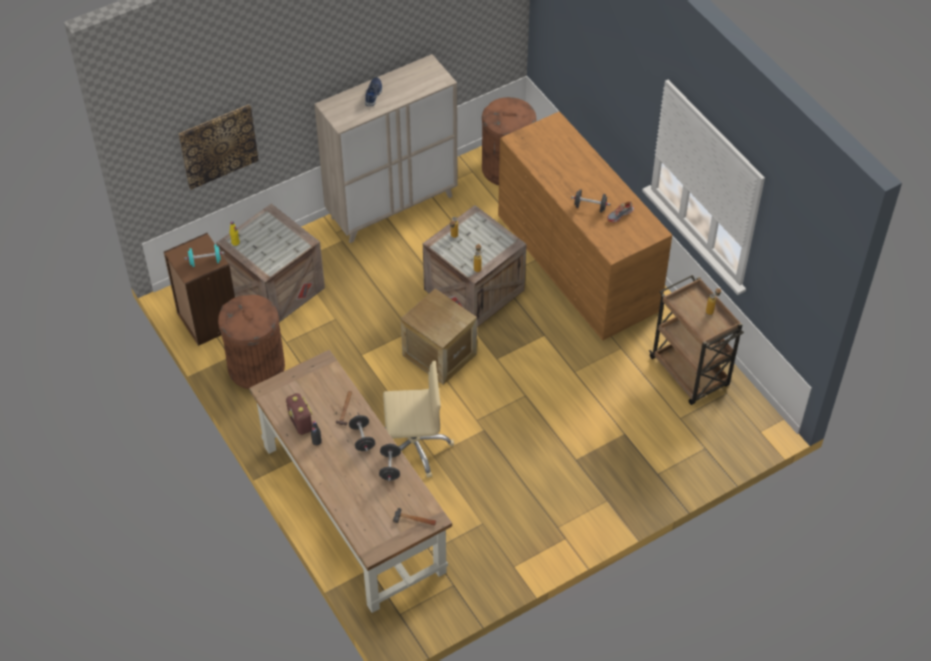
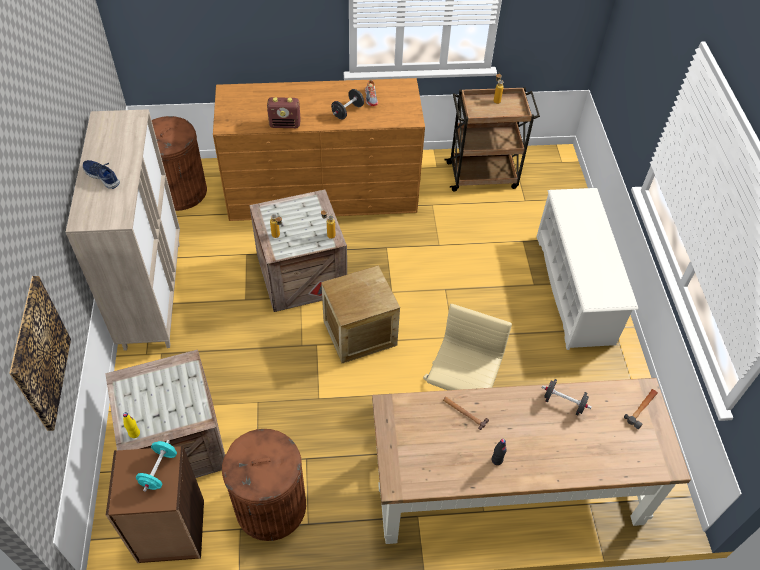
camera: 65 degrees left, 0 degrees up
radio [286,393,313,435] -> radio moved to [267,97,301,128]
black dumbbell [349,415,375,451] -> none
none -> white shoe rack [536,188,638,350]

